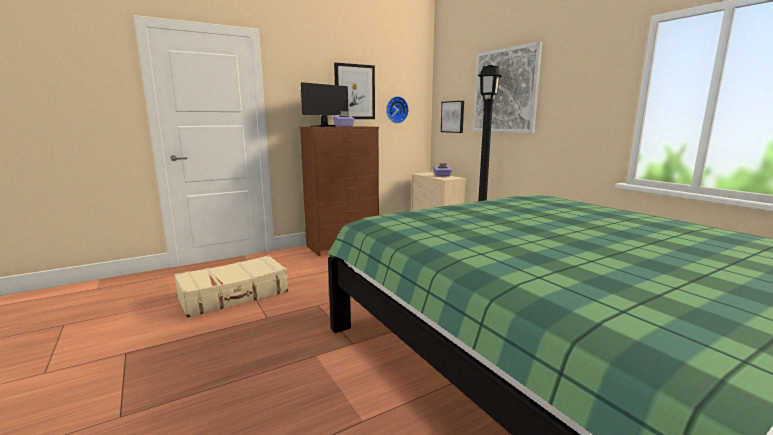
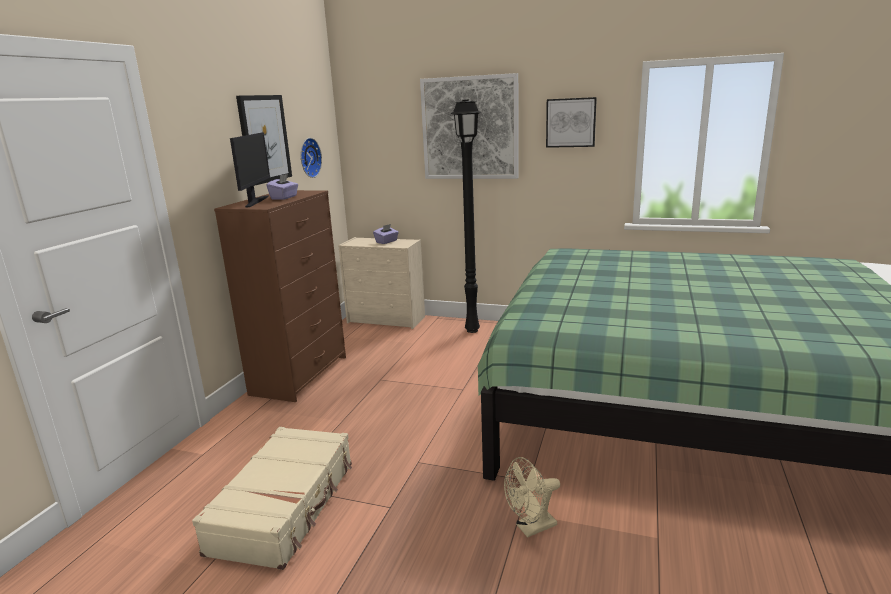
camera: 40 degrees left, 5 degrees up
picture [441,101,464,133] -> picture moved to [546,97,597,148]
none -> beige fan [504,457,560,538]

